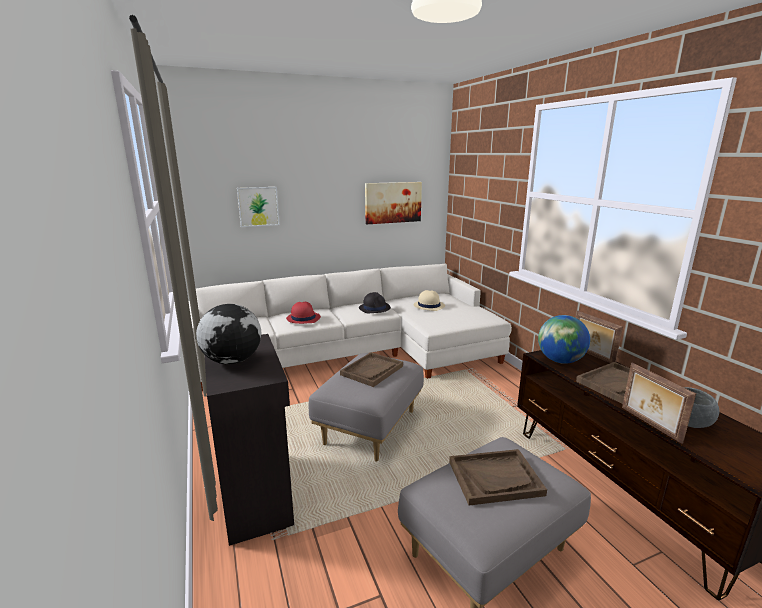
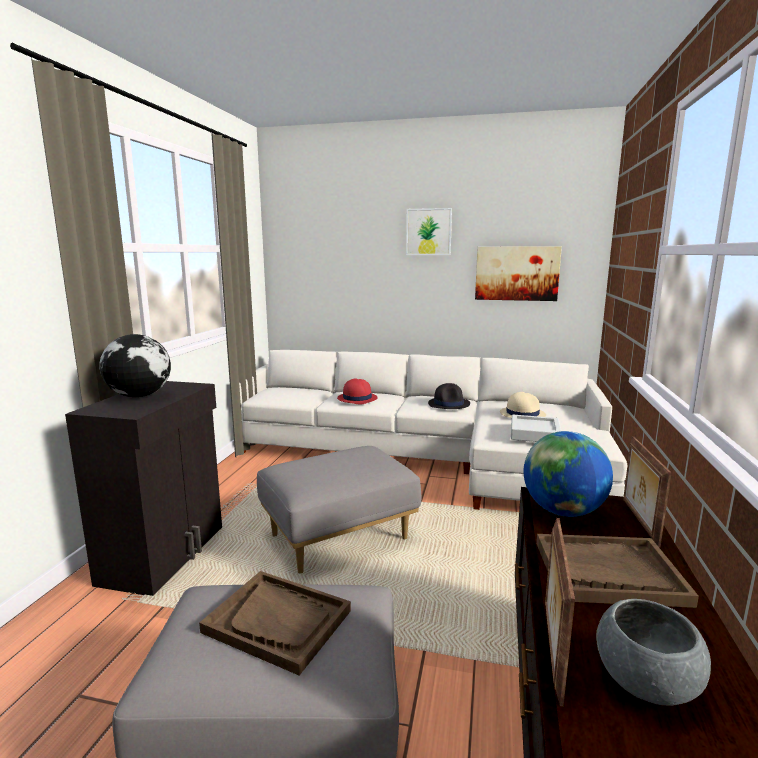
camera: 35 degrees right, 5 degrees down
picture [237,187,280,227] -> picture moved to [406,208,452,255]
brown tray [340,352,403,387] -> none
none -> grey tray [511,415,561,442]

